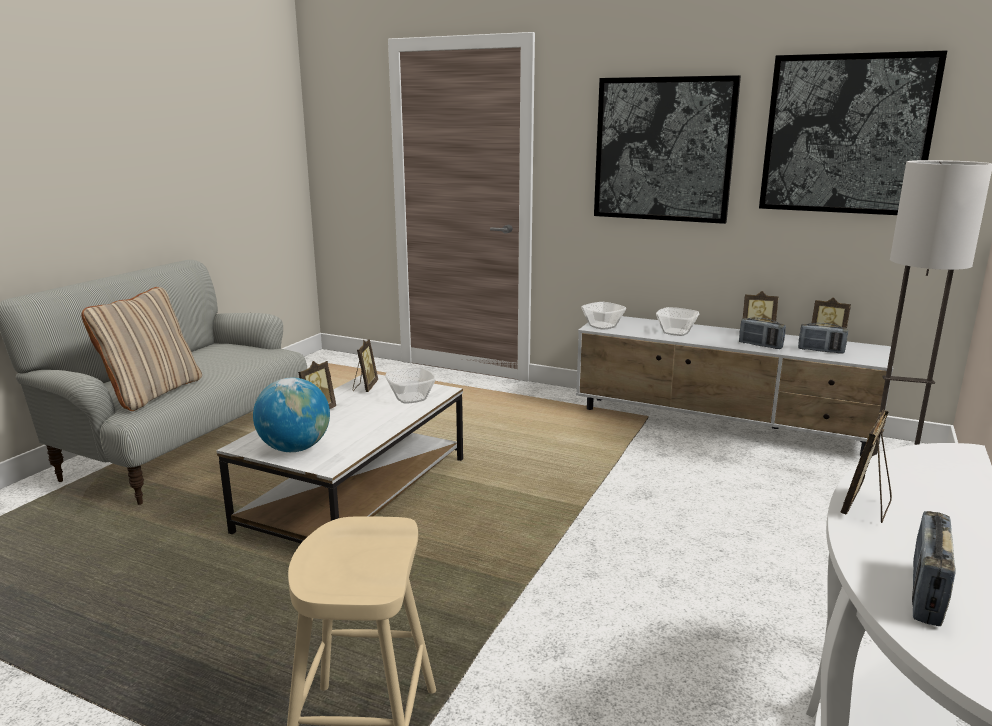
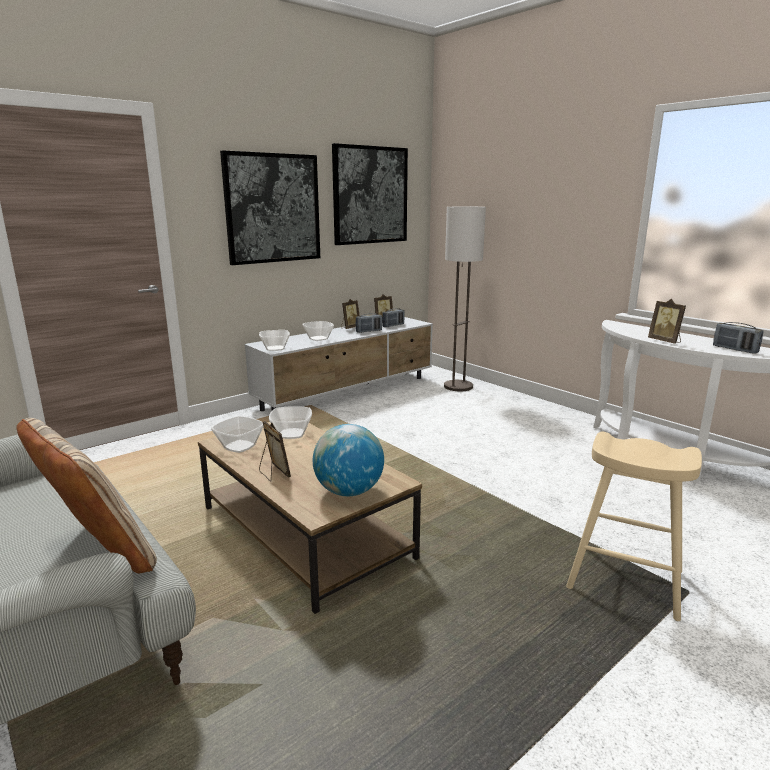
camera: 65 degrees left, 0 degrees up
white coffee table [216,374,463,543] -> brown coffee table [198,422,422,614]
picture frame [353,339,378,392] -> bowl [211,416,263,453]

